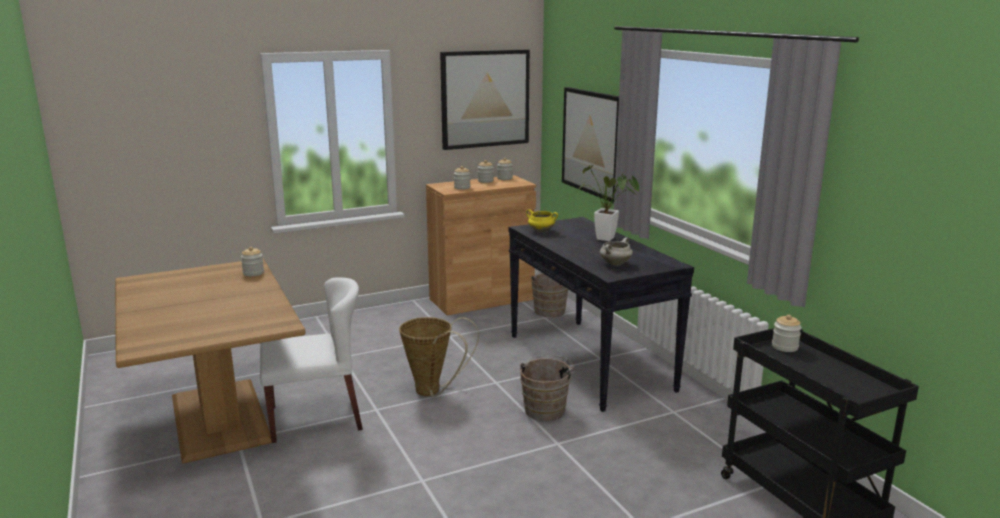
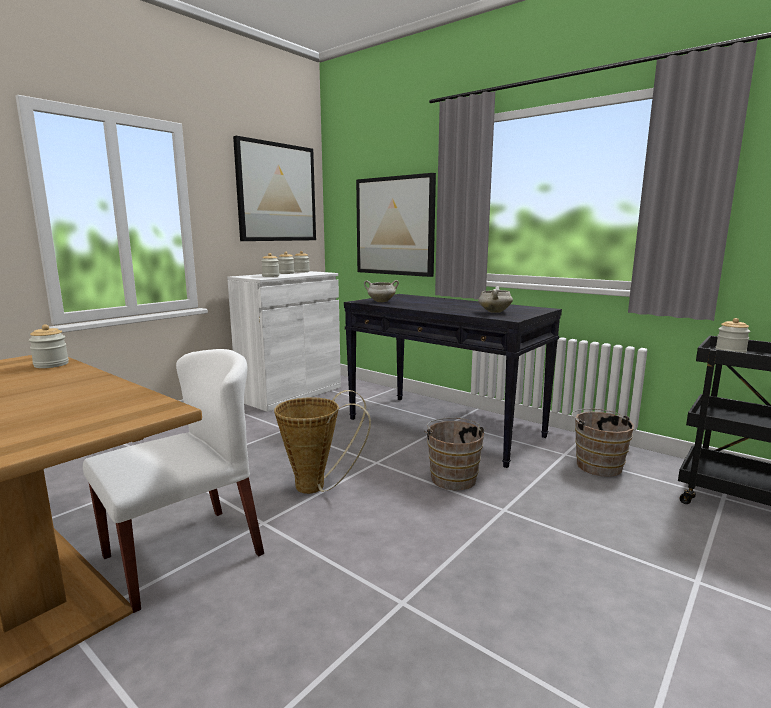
camera: 25 degrees left, 5 degrees down
brown cabinet [426,175,536,315] -> white cabinet [227,271,341,412]
yellow cooking pot [526,209,558,232] -> white cooking pot [364,280,399,302]
brown bucket [530,272,568,318] -> brown bucket moved to [571,408,634,477]
potted plant [578,165,639,241] -> none

